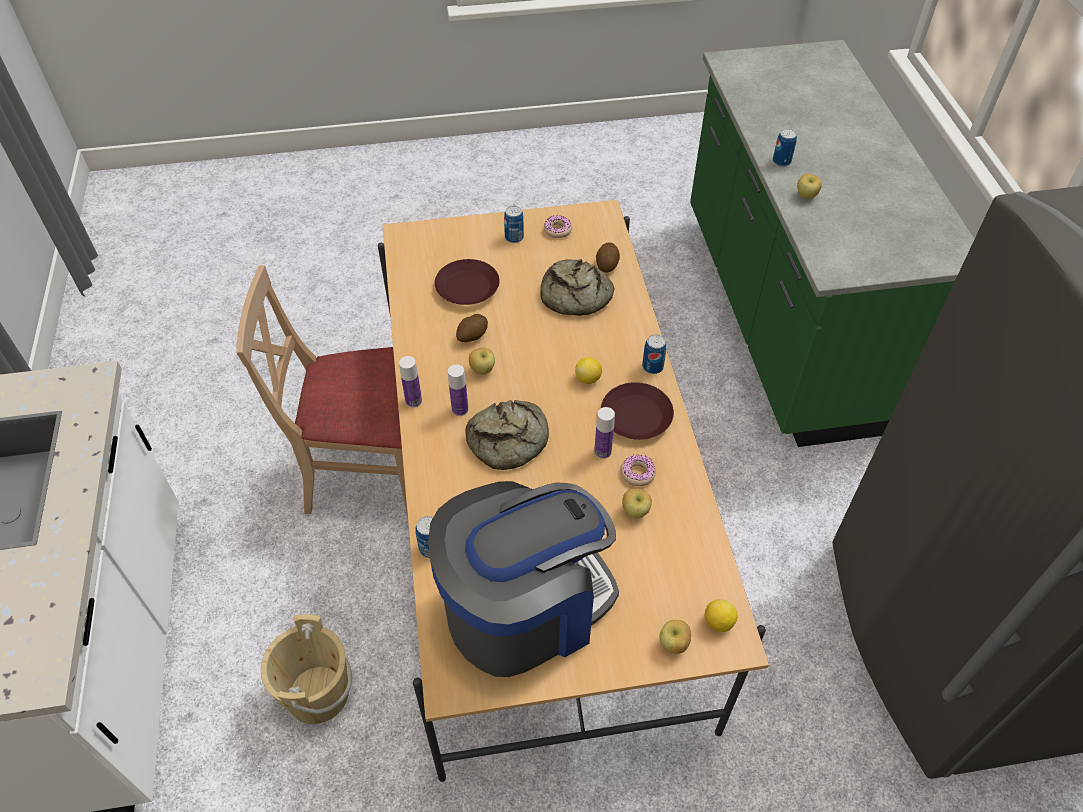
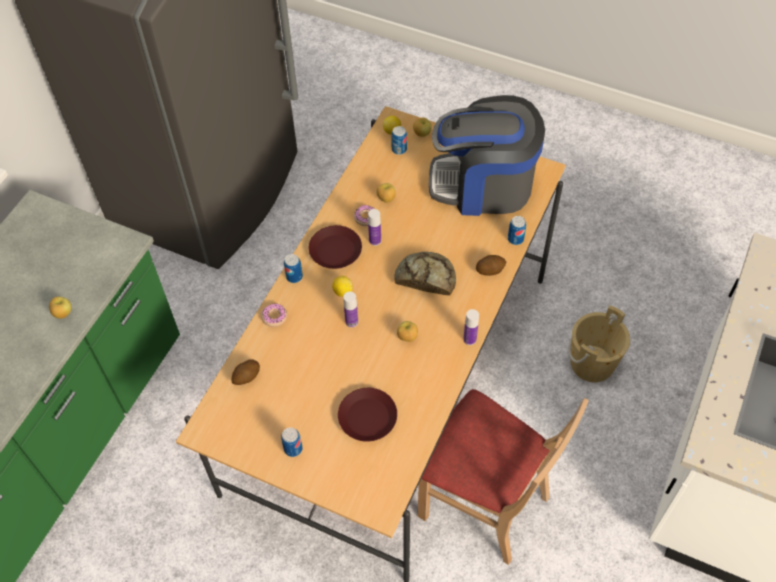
camera: 145 degrees left, 5 degrees up
bottle [448,364,468,416] -> bottle moved to [343,291,358,328]
potato [456,314,488,342] -> potato moved to [476,255,506,276]
bread [541,259,615,316] -> none
donut [544,215,572,238] -> donut moved to [261,304,287,327]
can [773,129,797,167] -> can moved to [391,126,407,155]

